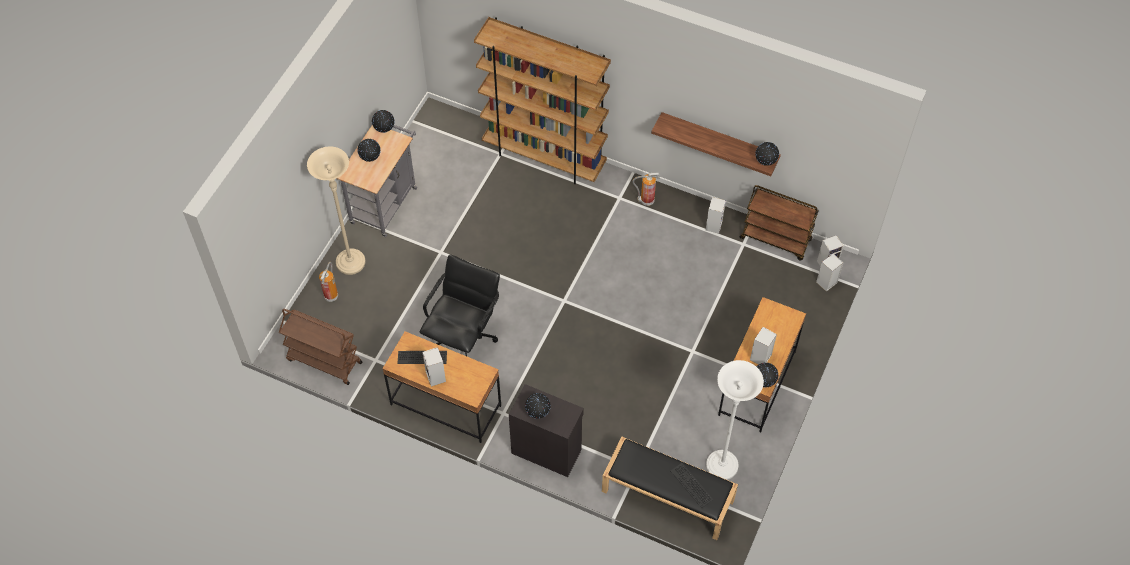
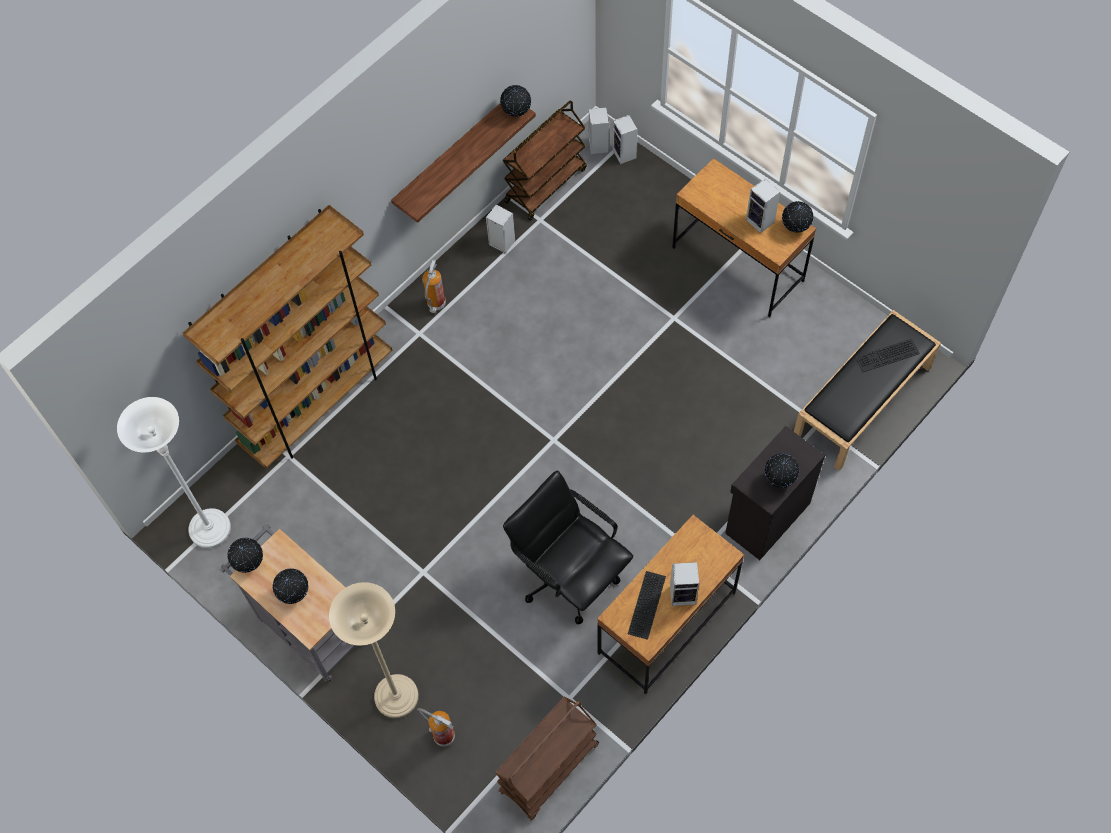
camera: 70 degrees left, 5 degrees up
white floor lamp [706,360,764,480] -> white floor lamp moved to [117,397,231,548]

